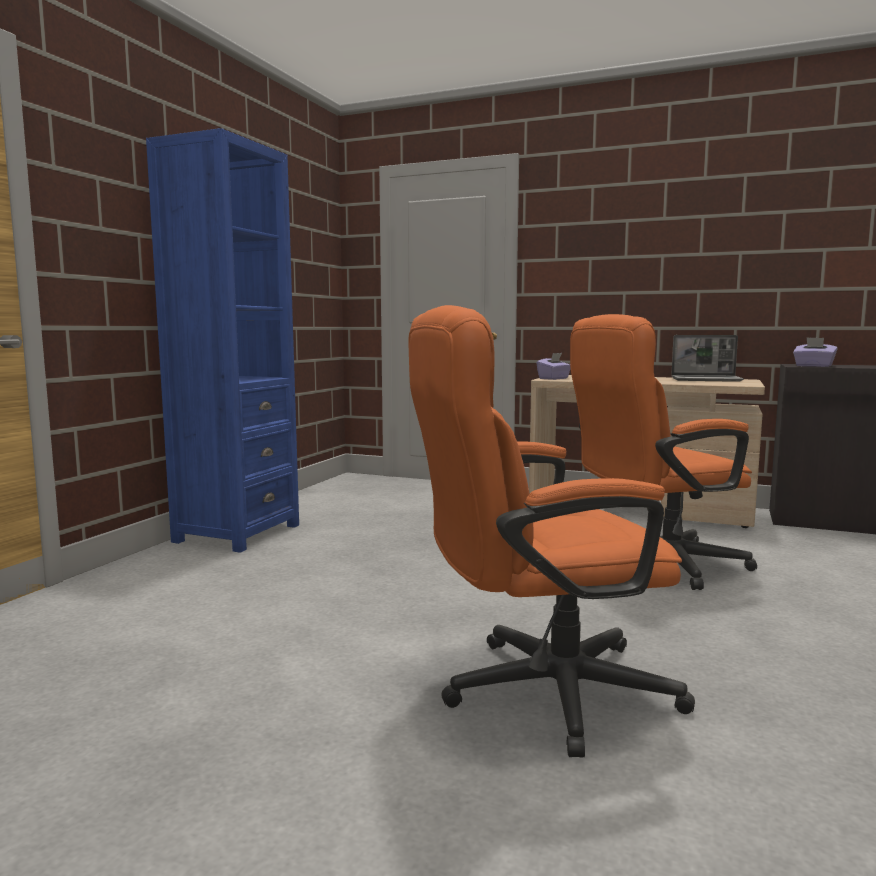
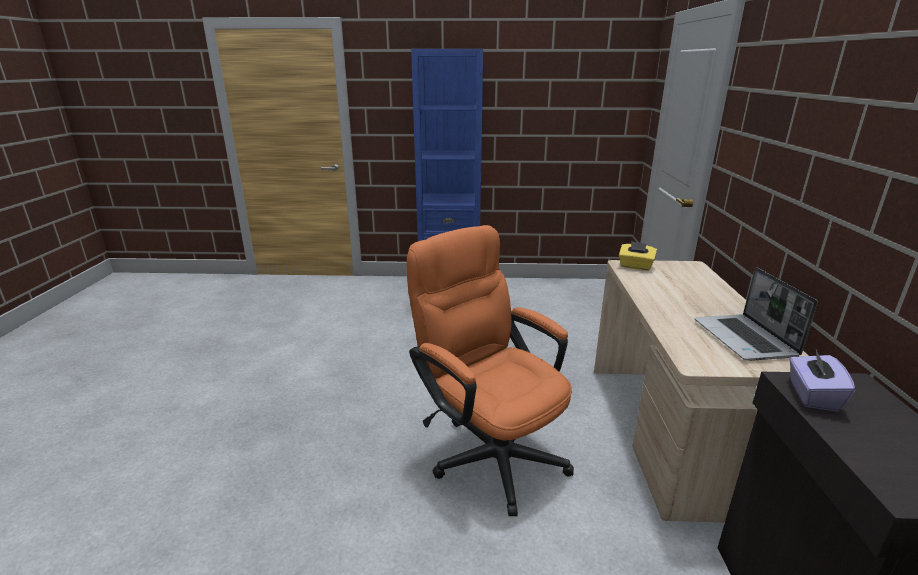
camera: 70 degrees right, 15 degrees up
orange office chair [408,305,695,758] -> none
purple tissue box [536,353,571,380] -> yellow tissue box [619,241,657,271]

